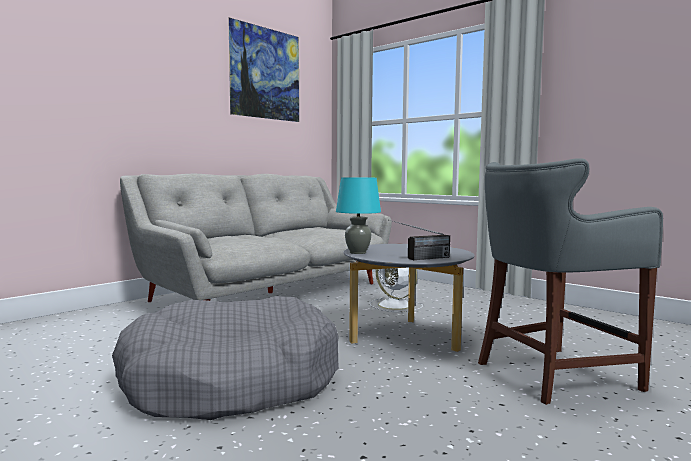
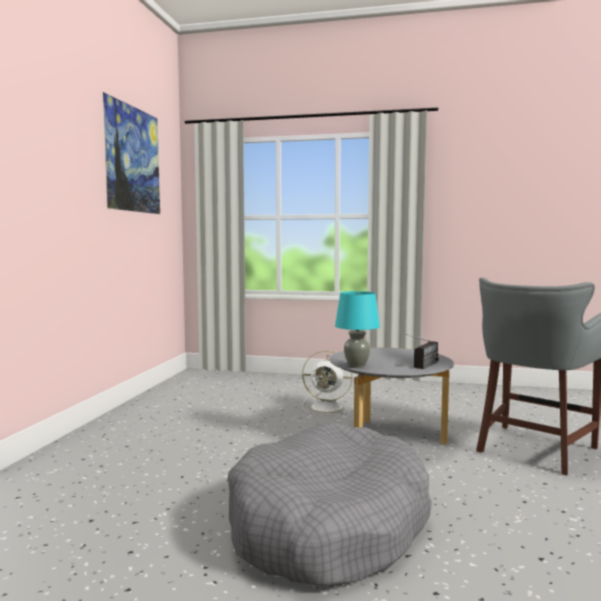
camera: 30 degrees left, 0 degrees up
grey sofa [120,174,392,302] -> none

